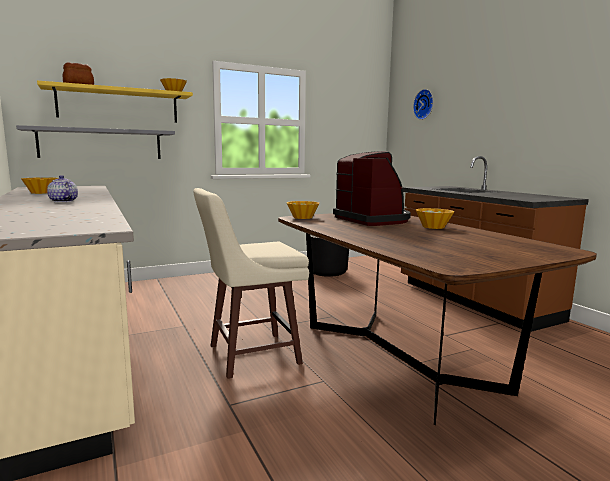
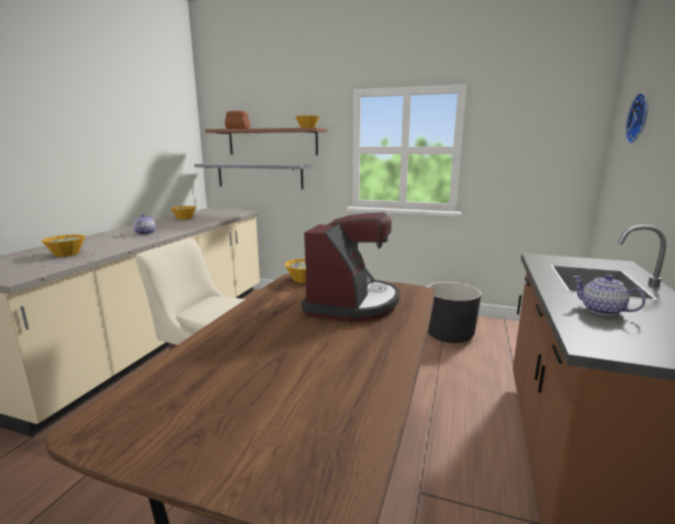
camera: 45 degrees right, 5 degrees up
yellow shelf [37,81,193,123] -> brown shelf [205,128,327,155]
bowl [416,208,455,229] -> bowl moved to [41,234,85,257]
none -> teapot [572,274,646,316]

